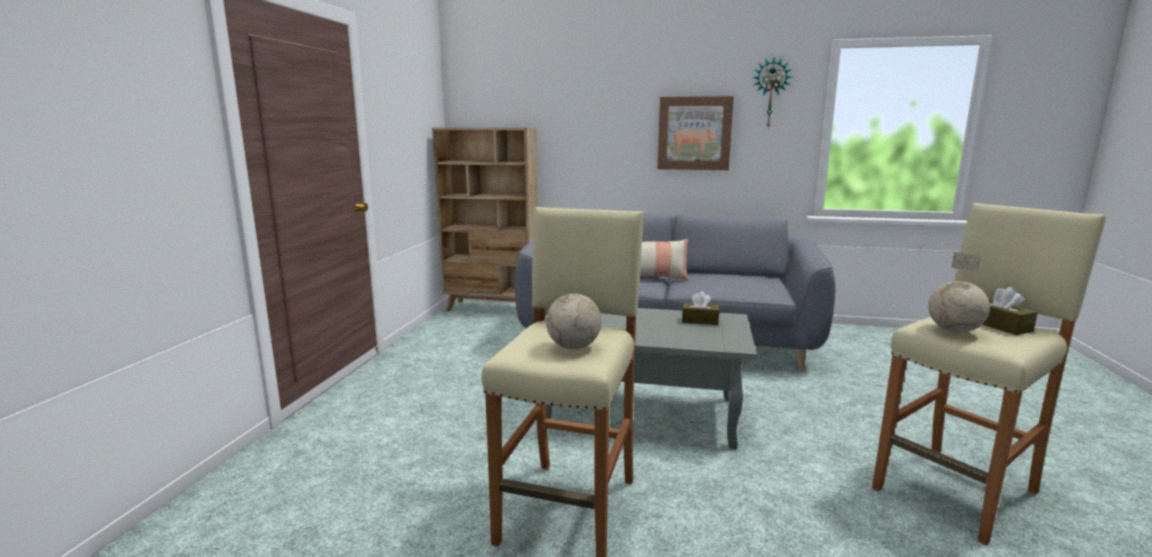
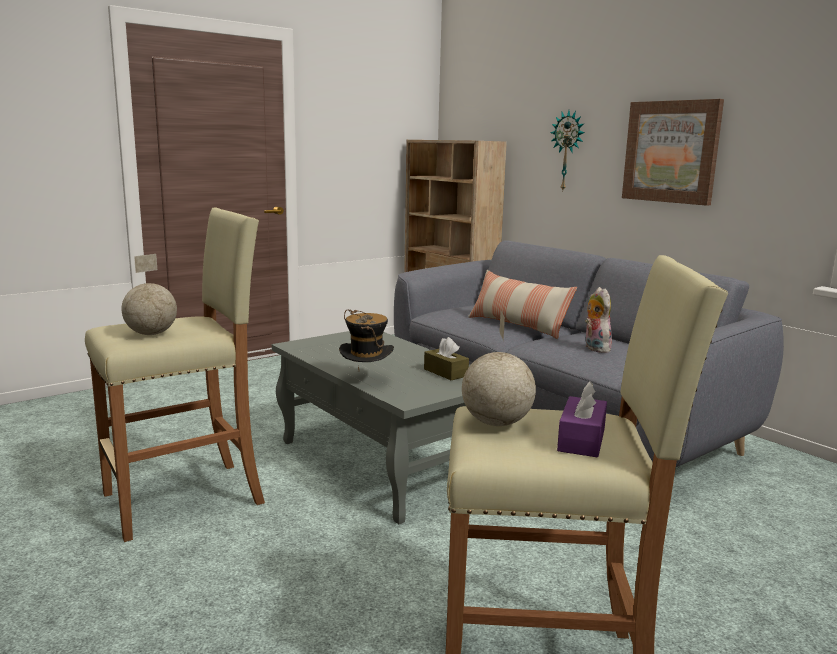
camera: 40 degrees right, 0 degrees up
wall clock [752,57,792,128] -> wall clock moved to [550,110,585,190]
brown tissue box [982,287,1038,335] -> purple tissue box [557,381,607,458]
none -> hat [339,309,394,370]
none -> plush toy [585,287,612,353]

